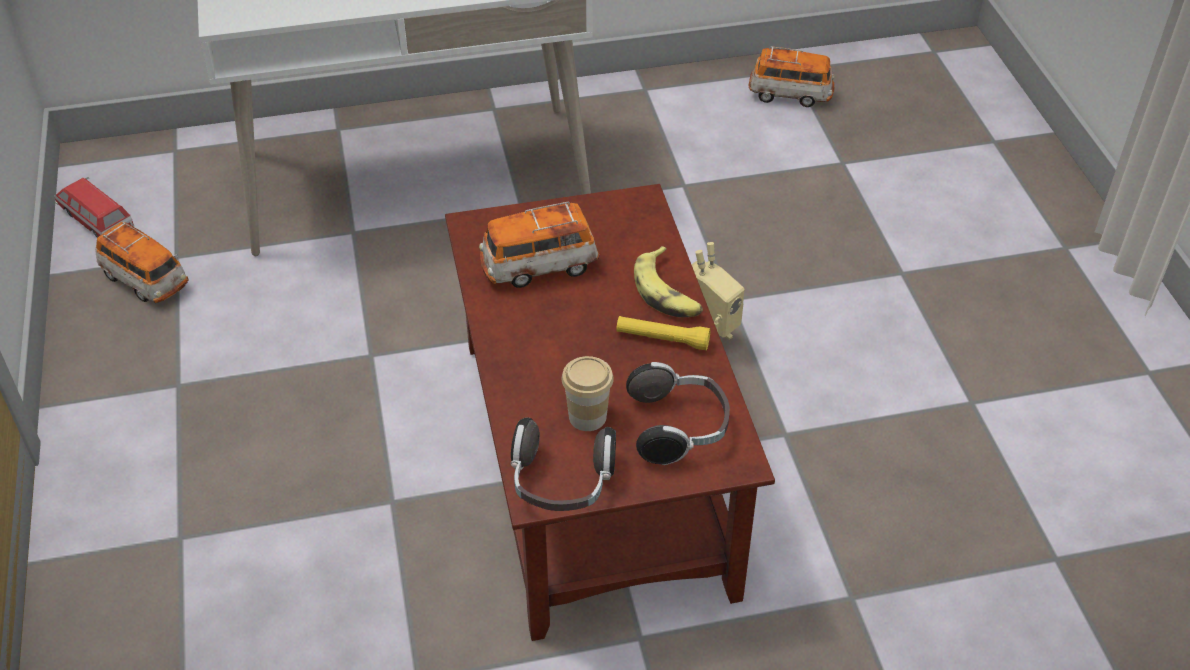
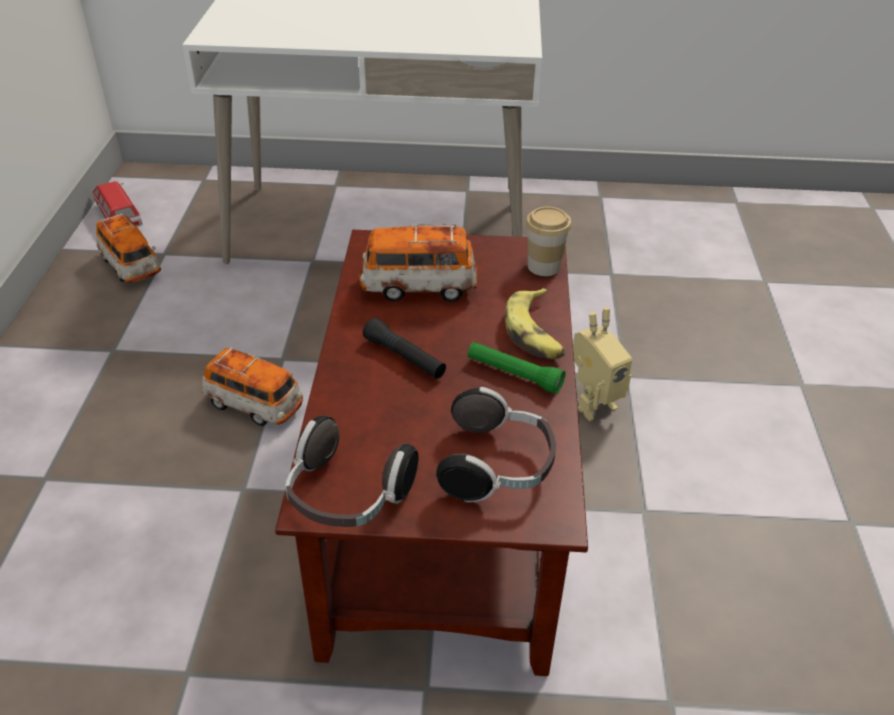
camera: 15 degrees right, 5 degrees down
cup [562,356,614,431] -> cup moved to [526,207,572,276]
yellow flashlight [616,316,711,350] -> green flashlight [468,342,566,394]
toy car [749,46,835,107] -> toy car moved to [202,347,303,426]
none -> black flashlight [363,318,446,379]

